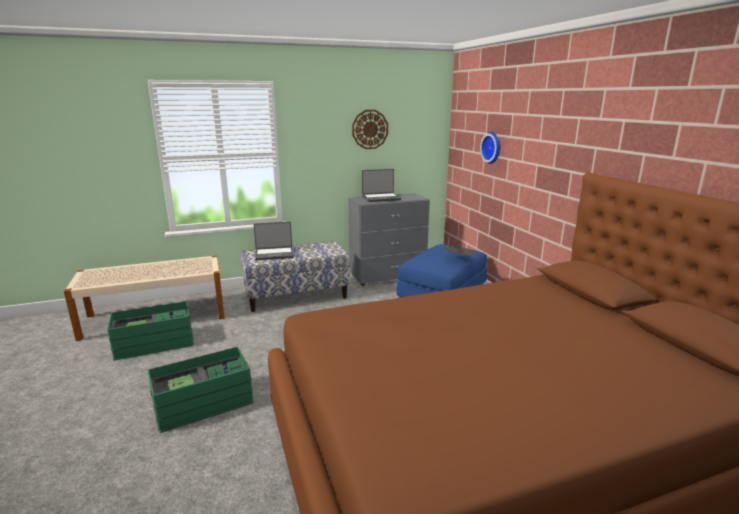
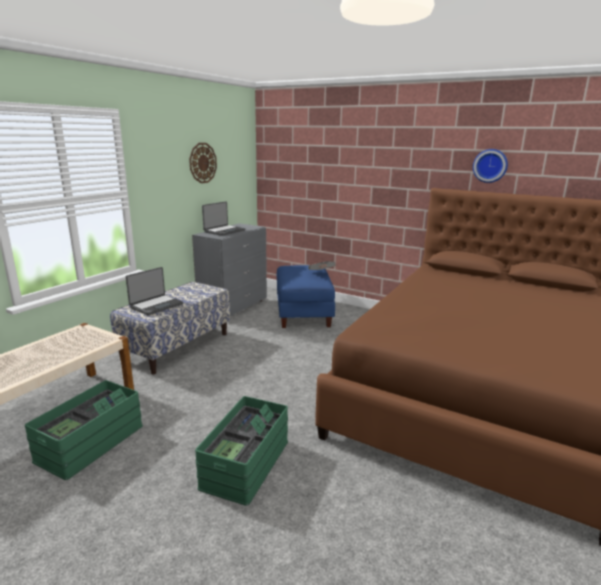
camera: 40 degrees left, 0 degrees up
wall clock [480,132,501,164] -> wall clock moved to [473,149,508,183]

